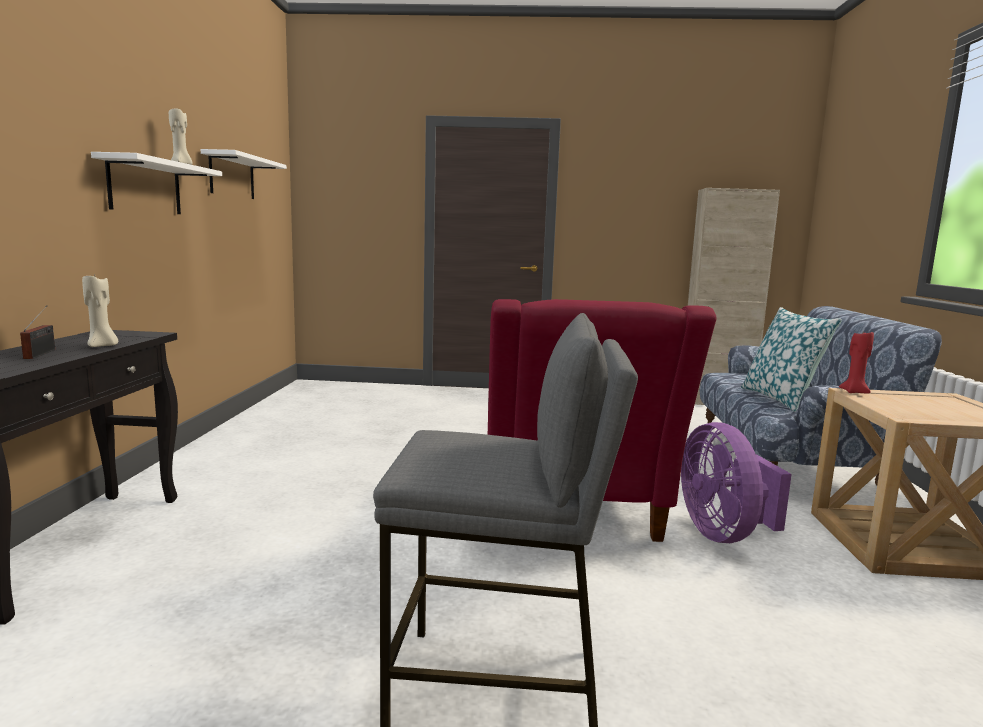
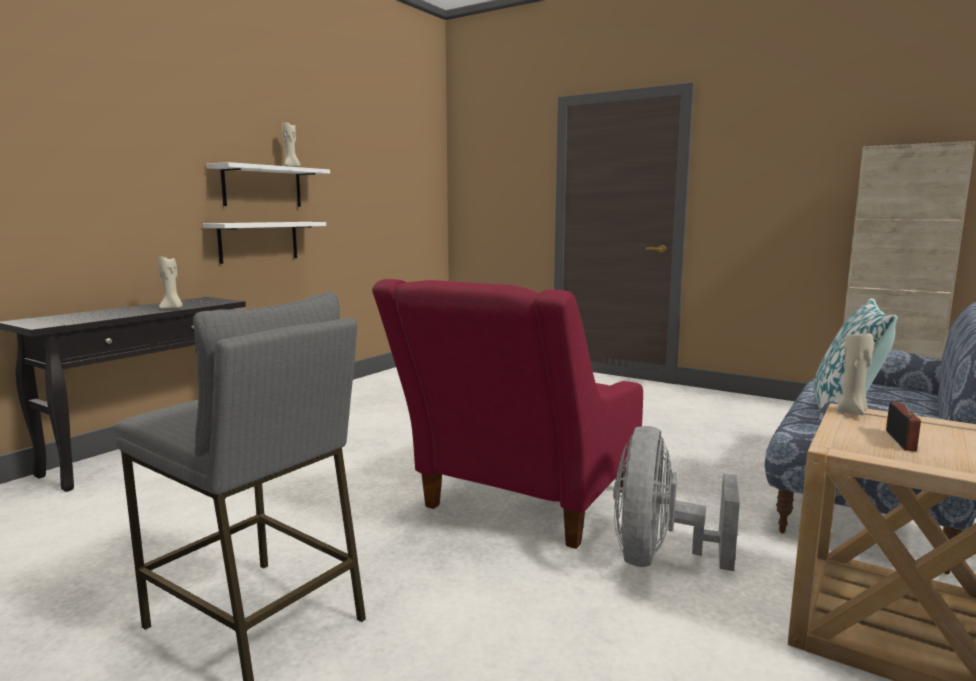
camera: 30 degrees right, 0 degrees up
radio [20,305,55,359] -> radio moved to [886,378,921,451]
white shelf [201,149,287,199] -> white shelf moved to [203,222,326,264]
purple fan [681,422,792,543] -> grey fan [613,426,740,571]
red candle [839,330,874,394] -> beige candle [837,329,874,415]

